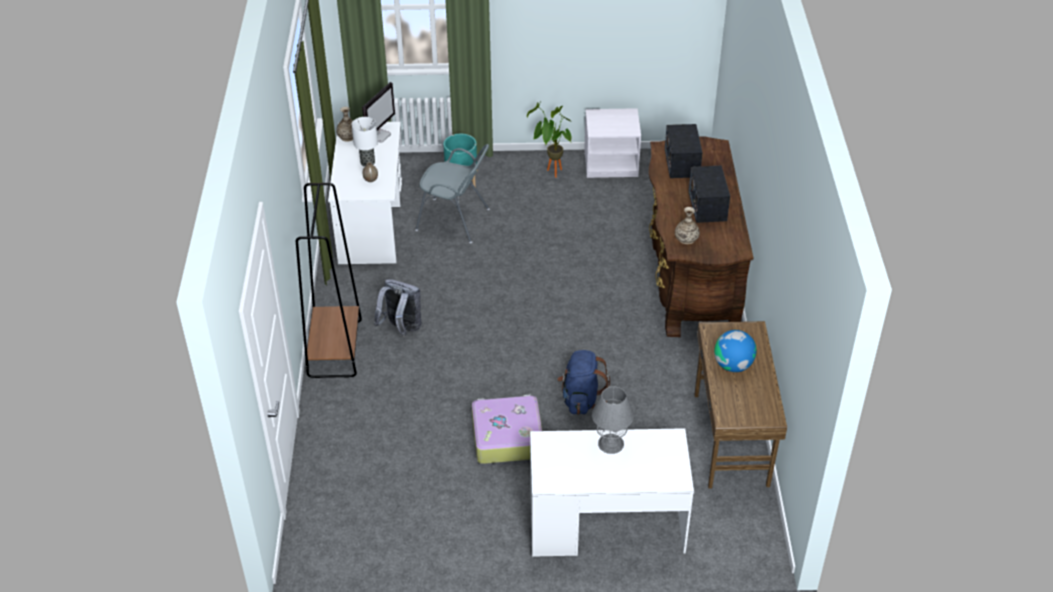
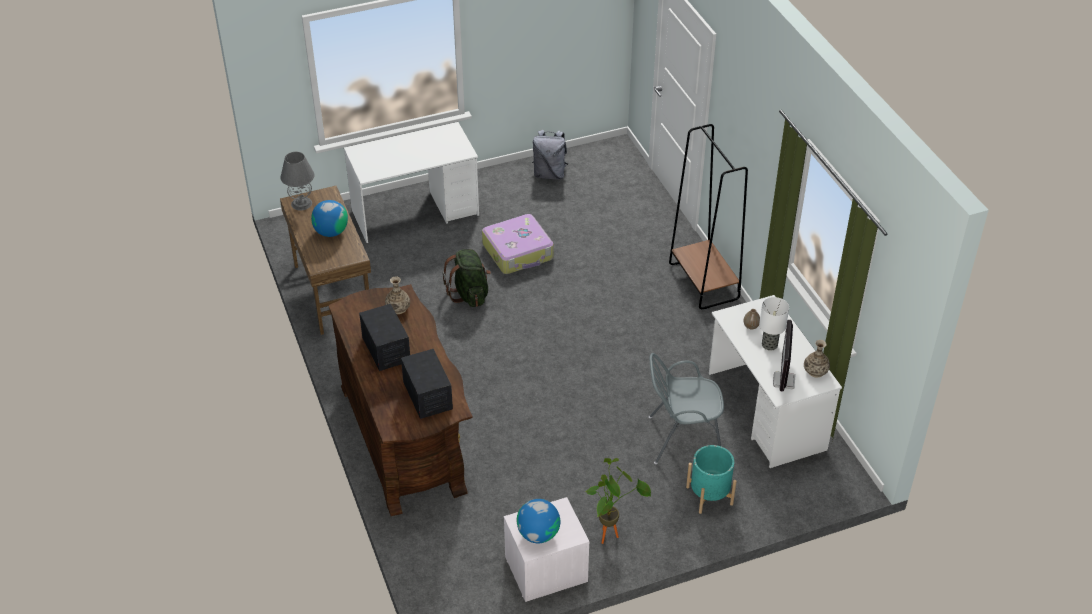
camera: 160 degrees right, 0 degrees up
grey backpack [374,279,422,337] -> grey backpack moved to [532,130,568,179]
blue backpack [557,350,610,415] -> green backpack [442,249,491,307]
grey table lamp [592,386,634,454] -> grey table lamp moved to [280,152,315,210]
none -> globe [517,499,560,543]

